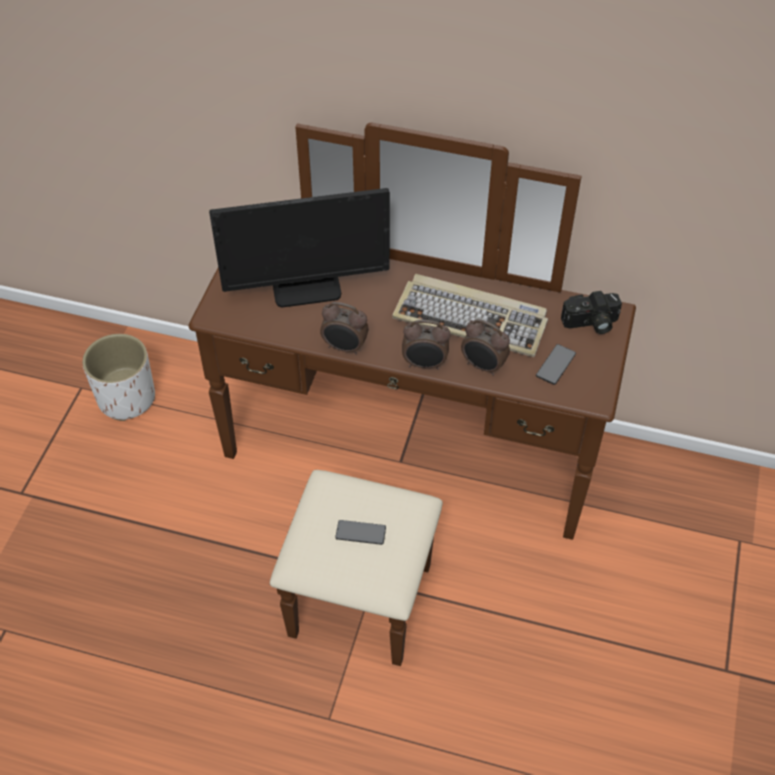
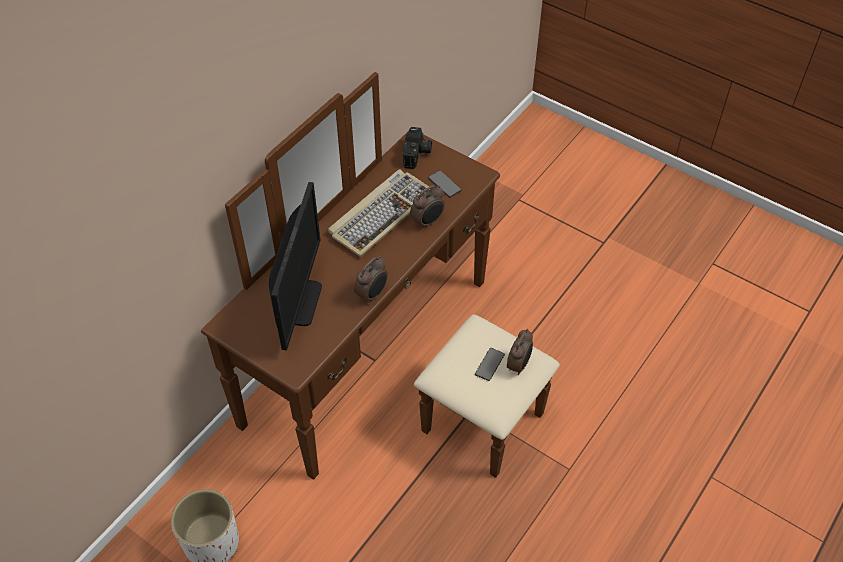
camera: 70 degrees left, 0 degrees up
alarm clock [402,320,451,370] -> alarm clock moved to [507,329,533,375]

